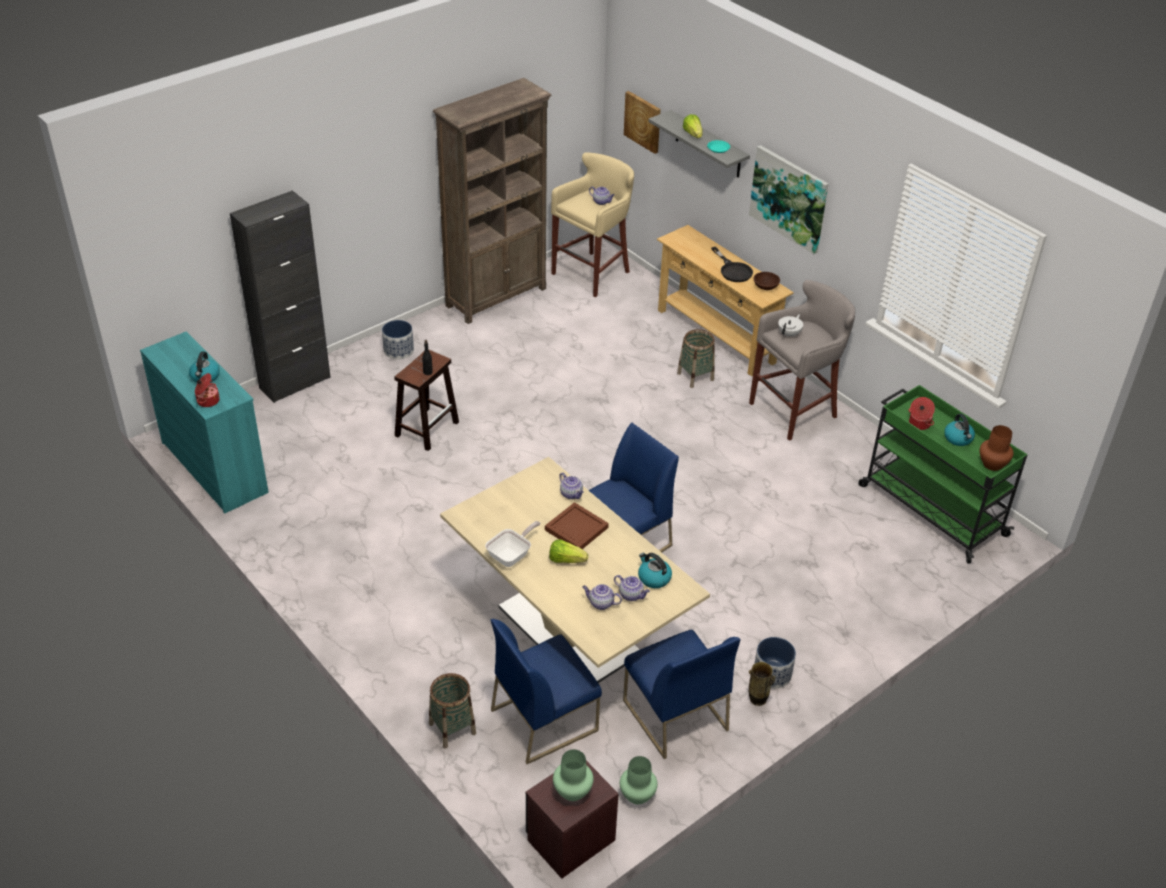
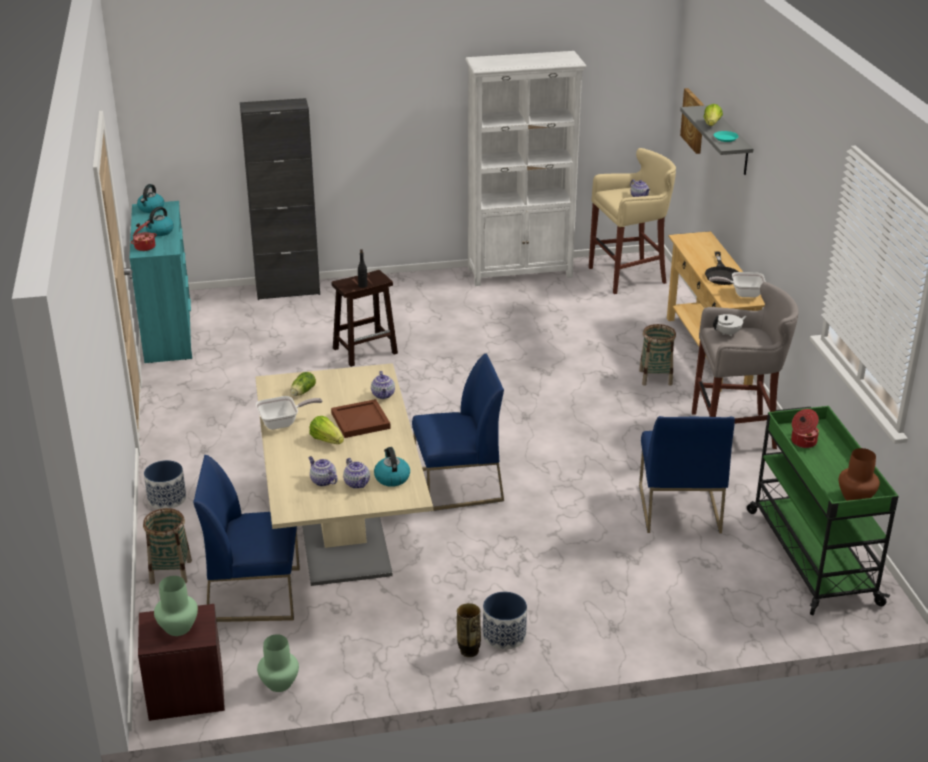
camera: 30 degrees right, 10 degrees down
planter [382,320,414,359] -> planter moved to [144,460,186,509]
brown bookcase [433,78,552,324] -> white bookcase [465,51,586,286]
blue chair [623,630,740,759] -> blue chair moved to [639,416,735,533]
picture [749,145,829,254] -> none
brown bowl [754,272,780,290] -> frying pan [709,272,766,297]
kettle [944,414,975,446] -> kettle moved to [137,184,164,213]
none -> lettuce [290,372,316,396]

